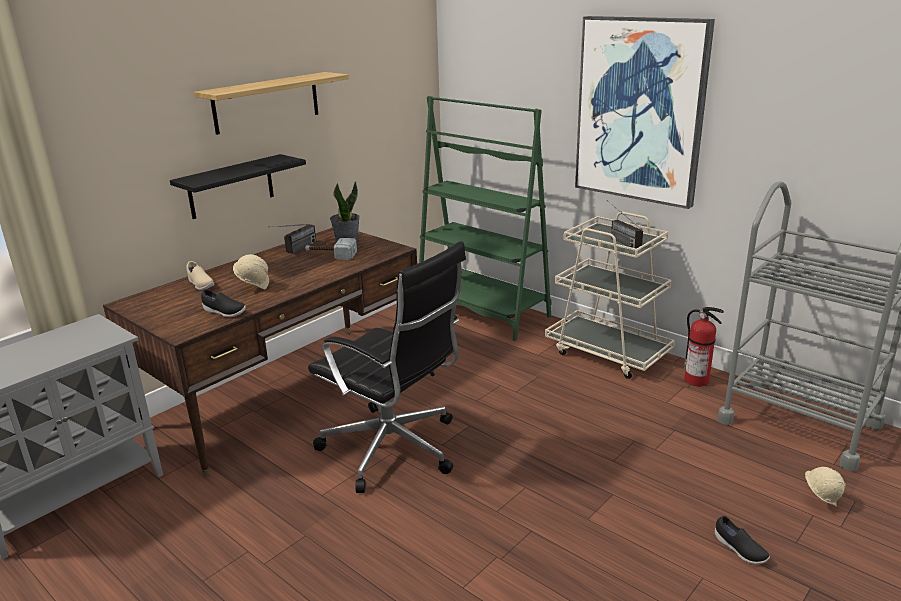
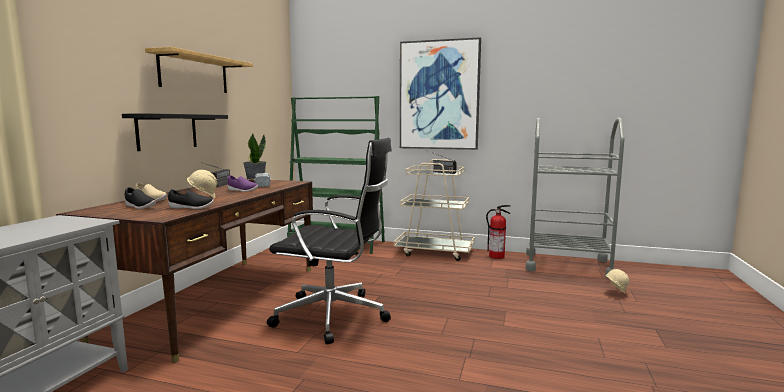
camera: 25 degrees left, 15 degrees down
black shoe [715,516,770,564] -> black shoe moved to [125,187,156,209]
none -> purple shoe [227,175,258,192]

